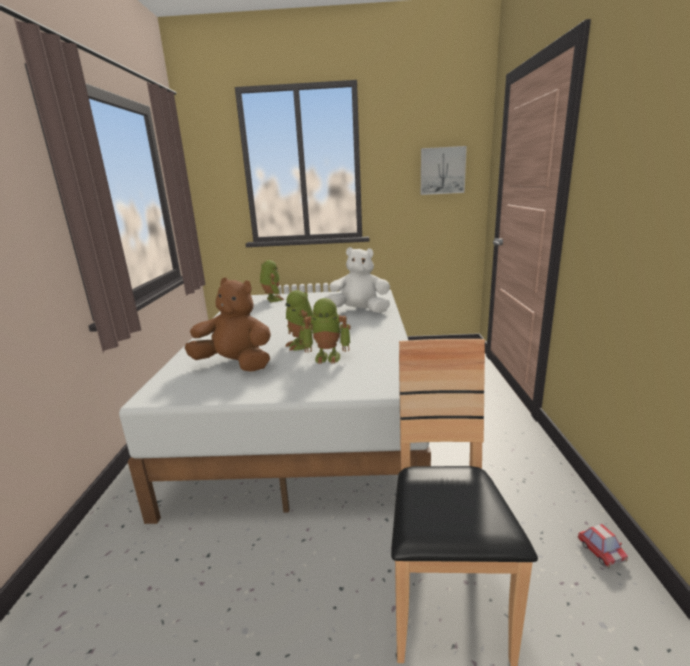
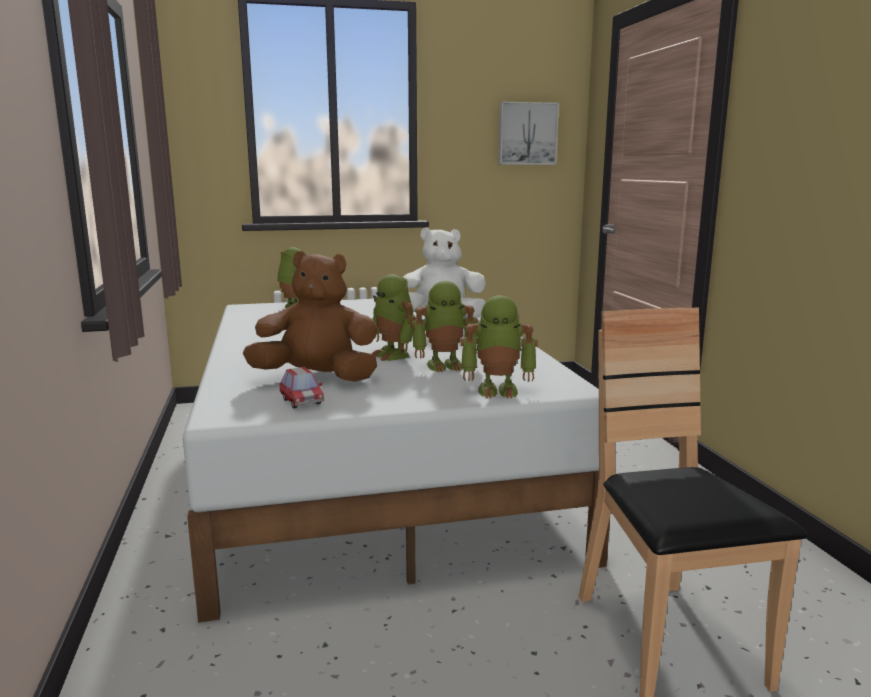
camera: 15 degrees left, 5 degrees down
toy car [577,524,628,567] -> toy car moved to [279,367,324,409]
none -> toy robot [461,295,538,399]

